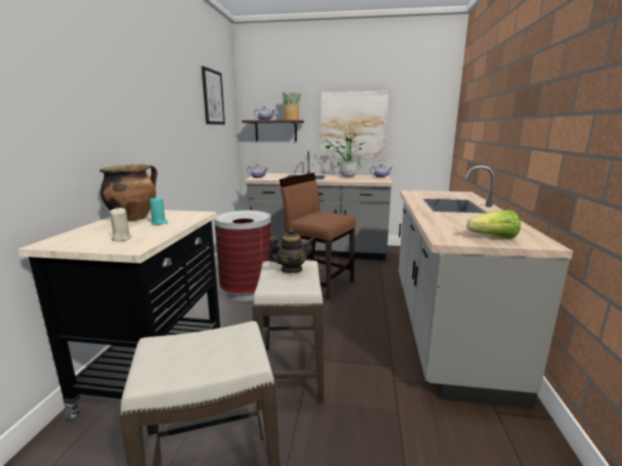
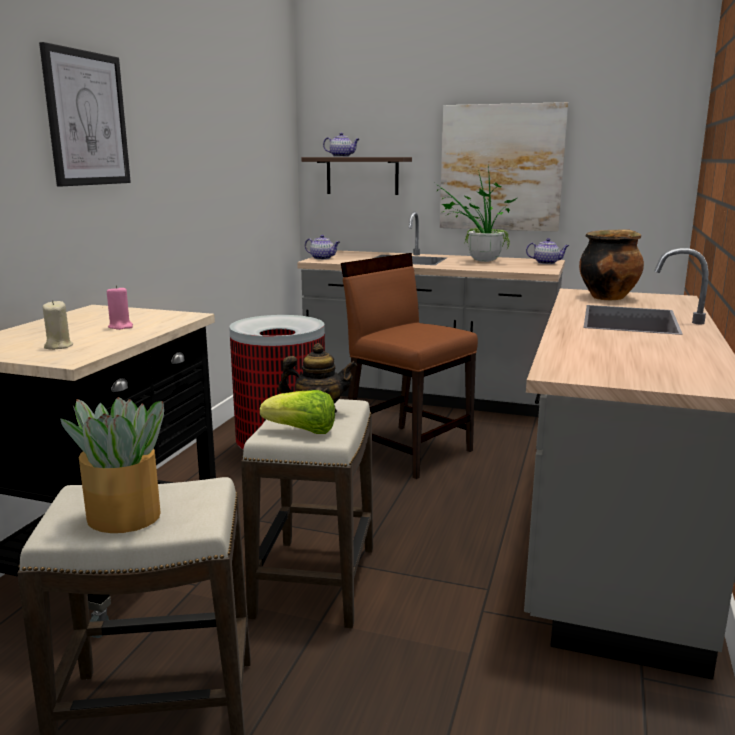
camera: 10 degrees right, 0 degrees up
cooking pot [100,164,157,221] -> cooking pot moved to [579,229,644,300]
turquoise candle [149,197,168,225] -> pink candle [107,285,133,330]
picture [201,66,225,125] -> picture moved to [39,42,131,186]
potted plant [282,92,301,120] -> potted plant moved to [60,397,164,533]
lettuce [467,210,521,239] -> lettuce moved to [260,390,335,434]

